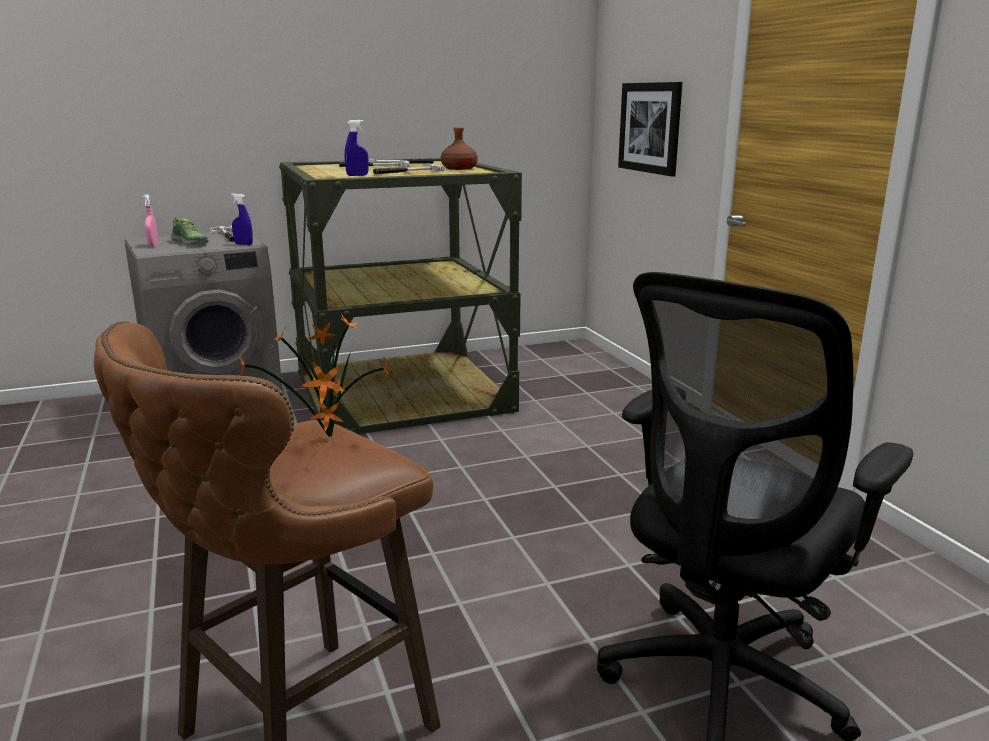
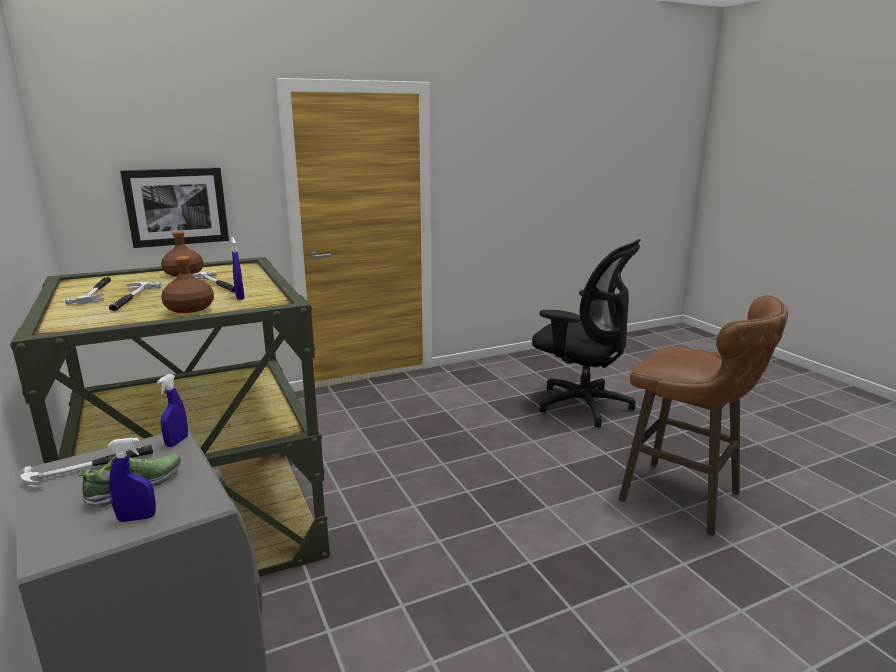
camera: 95 degrees left, 0 degrees up
pink spray bottle [143,194,158,246] -> blue spray bottle [108,438,156,522]
potted plant [238,313,389,437] -> none
none -> brown bottle [161,256,214,313]

